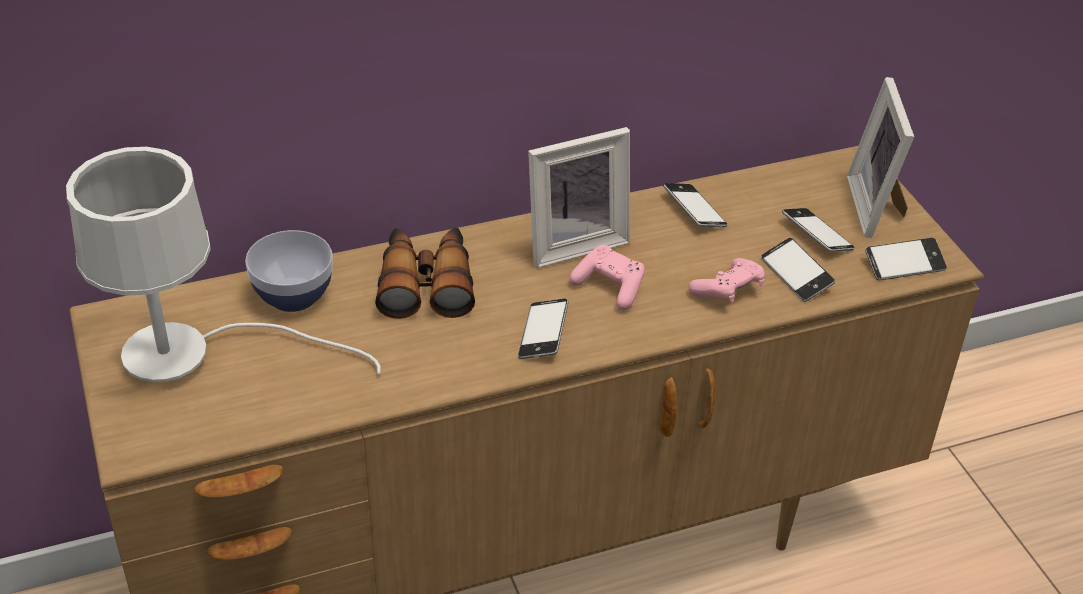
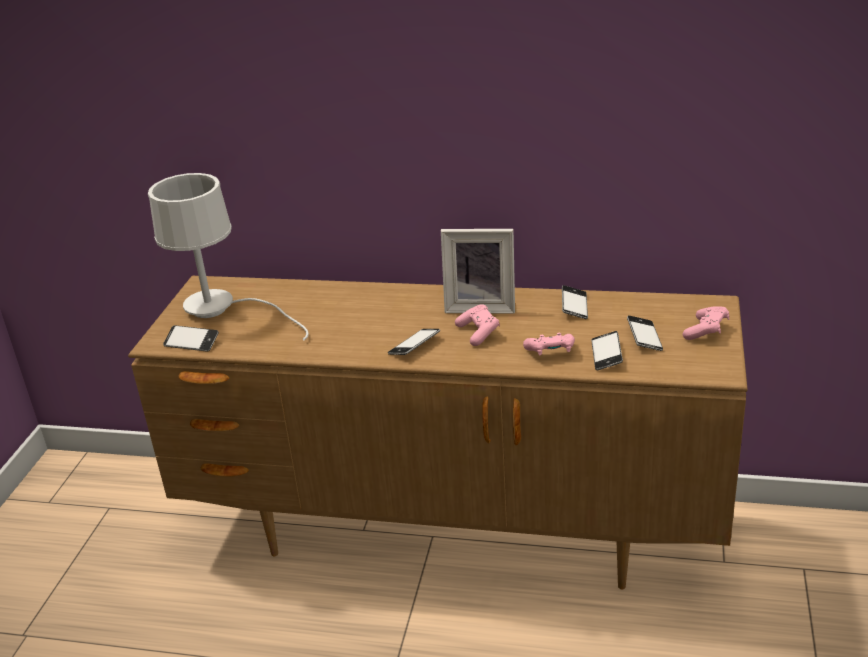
camera: 35 degrees right, 10 degrees down
bowl [245,230,333,312] -> none
binoculars [375,227,475,319] -> none
picture frame [847,77,914,238] -> pink game controller [683,307,729,340]
phone [865,238,947,280] -> phone moved to [163,325,219,352]

